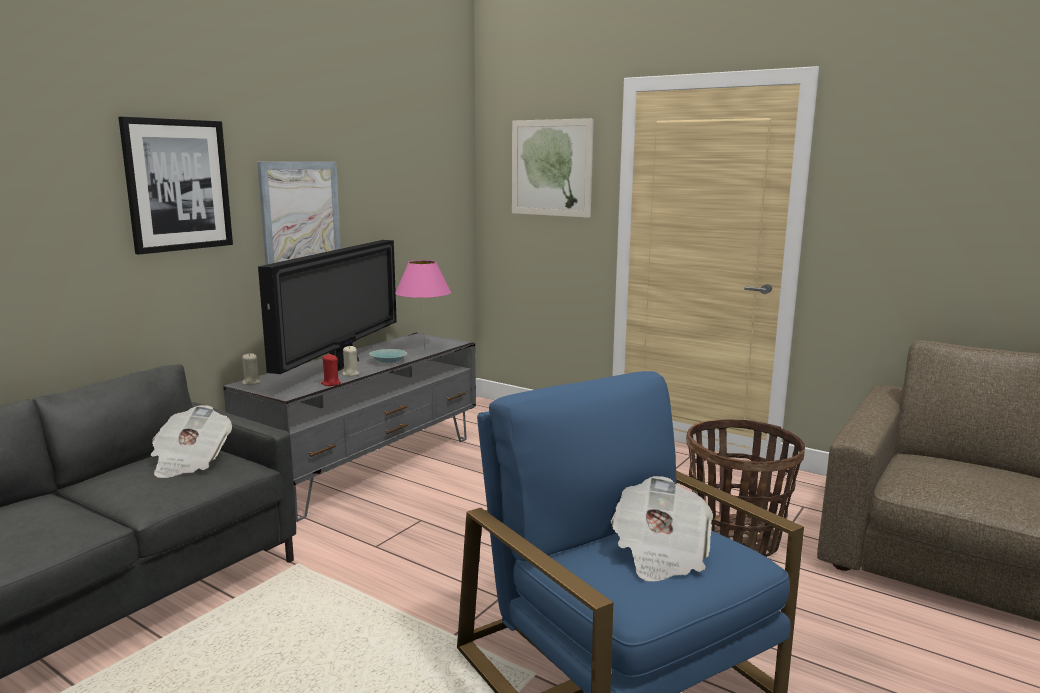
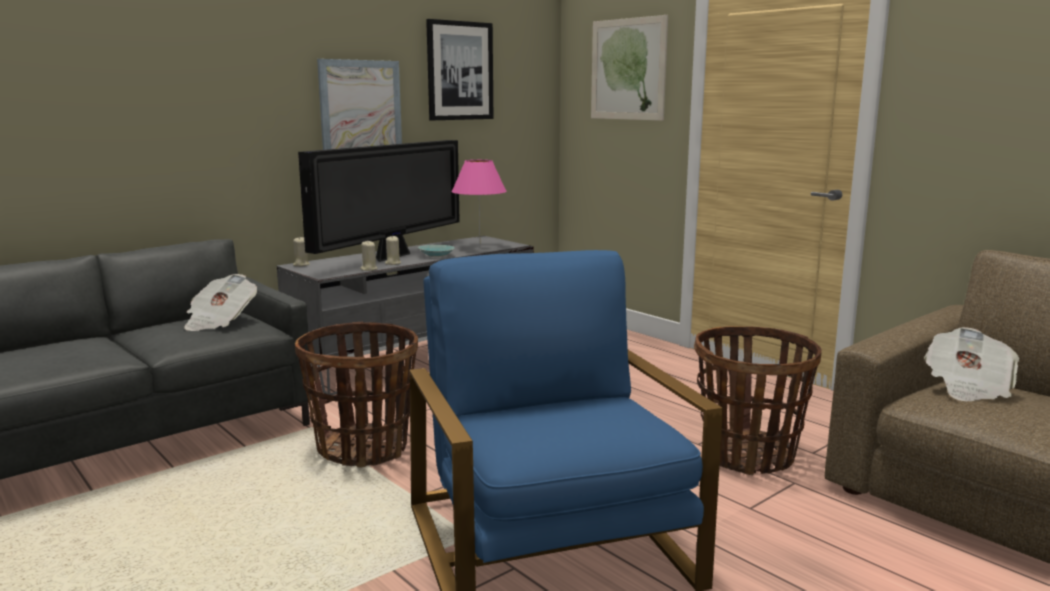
camera: 15 degrees right, 0 degrees up
picture [118,117,233,255] -> picture moved to [426,19,493,120]
red candle [321,354,341,386] -> beige candle [360,241,378,271]
newspaper [611,476,713,581] -> newspaper moved to [924,327,1019,401]
none -> basket [295,322,418,467]

